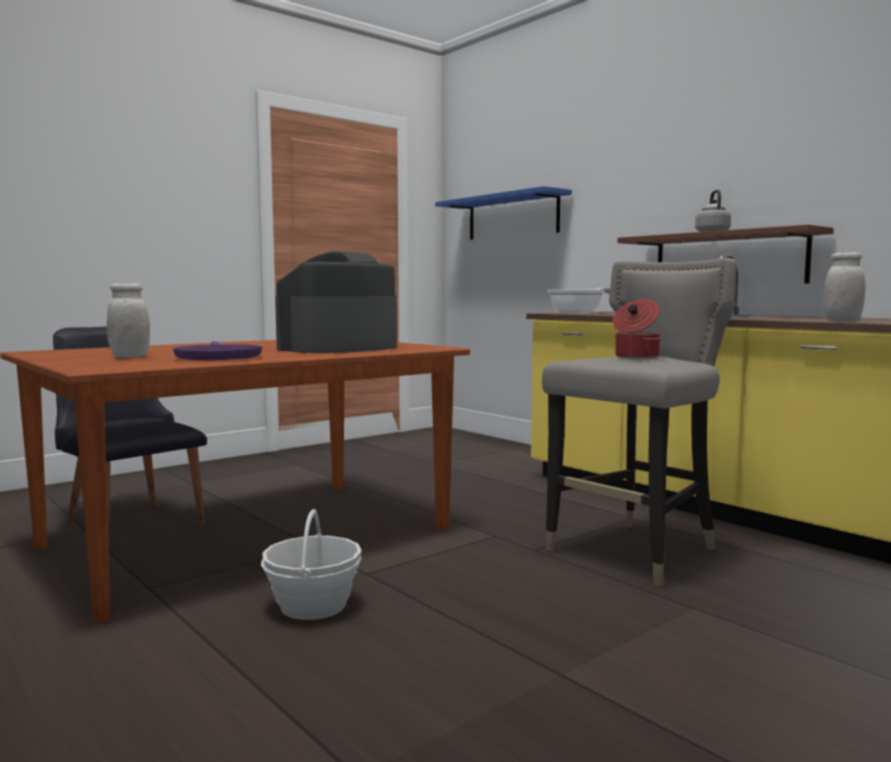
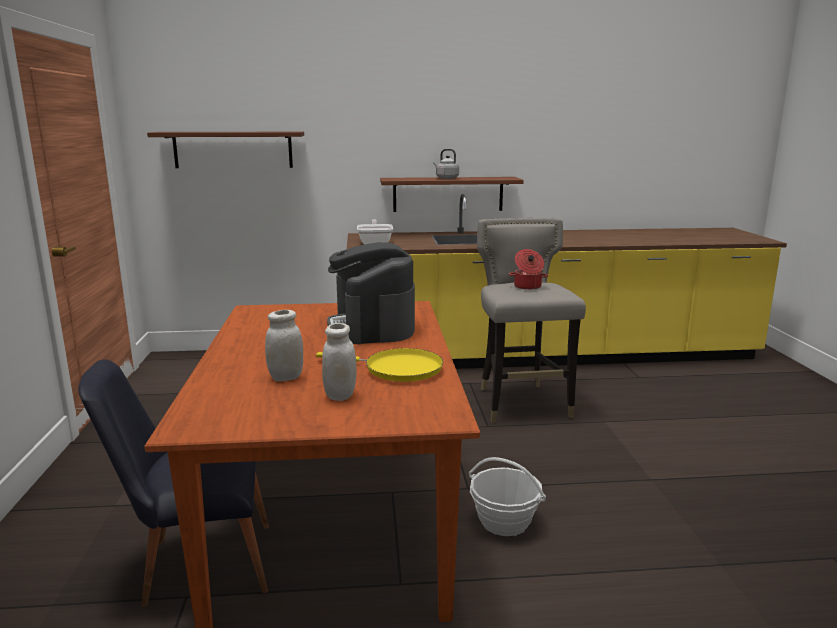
camera: 55 degrees left, 10 degrees up
purple frying pan [173,341,262,360] -> yellow frying pan [316,348,443,382]
blue shelf [435,186,572,240] -> brown shelf [147,132,304,168]
white jar [823,252,866,321] -> white jar moved to [265,310,303,381]

